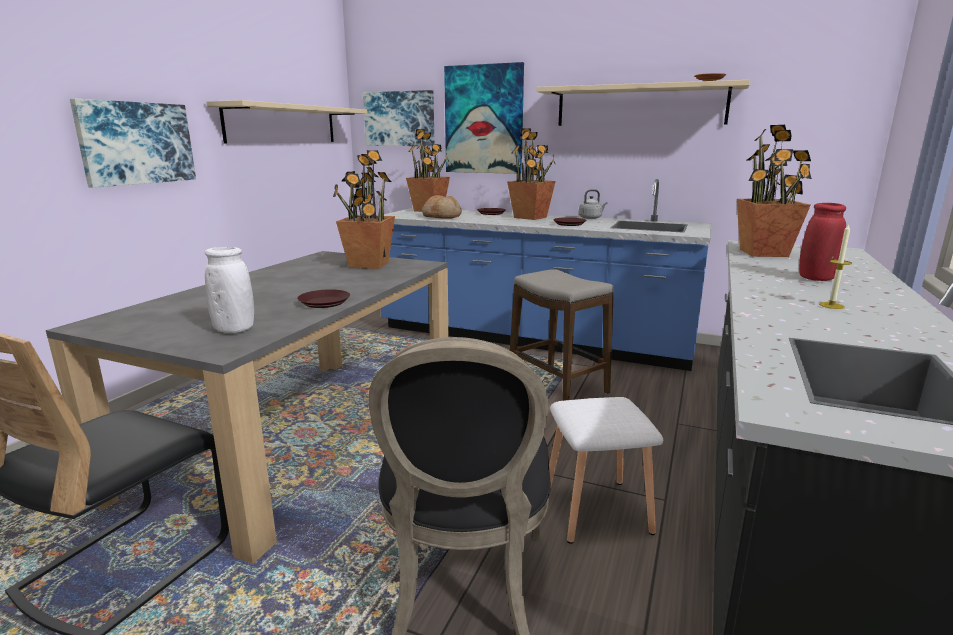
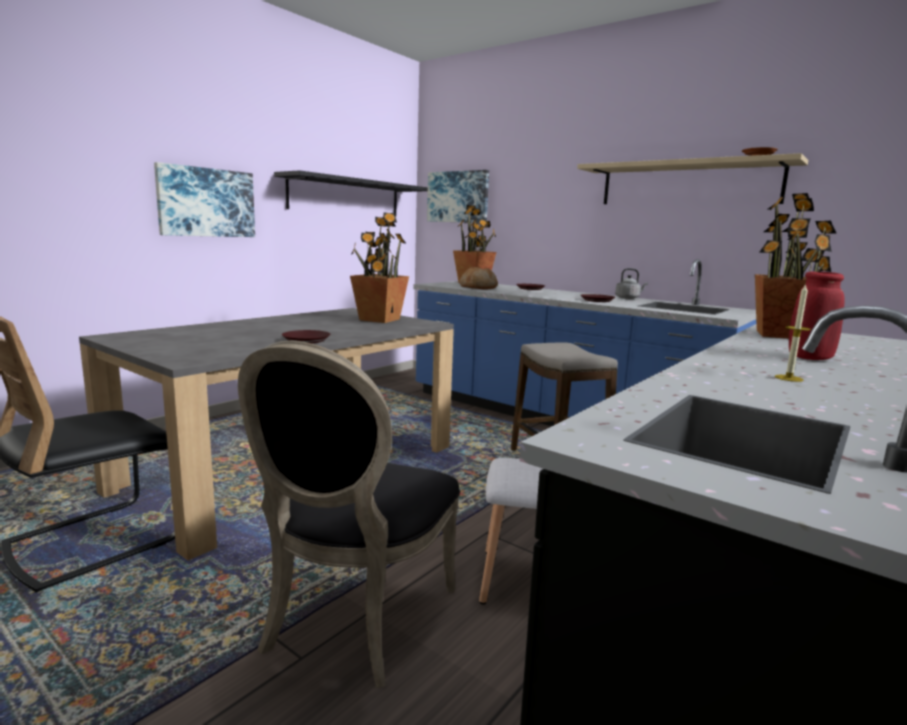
camera: 15 degrees right, 5 degrees down
white vase [205,247,254,333] -> none
beige shelf [207,100,367,144] -> black shelf [274,170,428,216]
picture [444,62,524,174] -> none
potted plant [507,128,556,220] -> none

